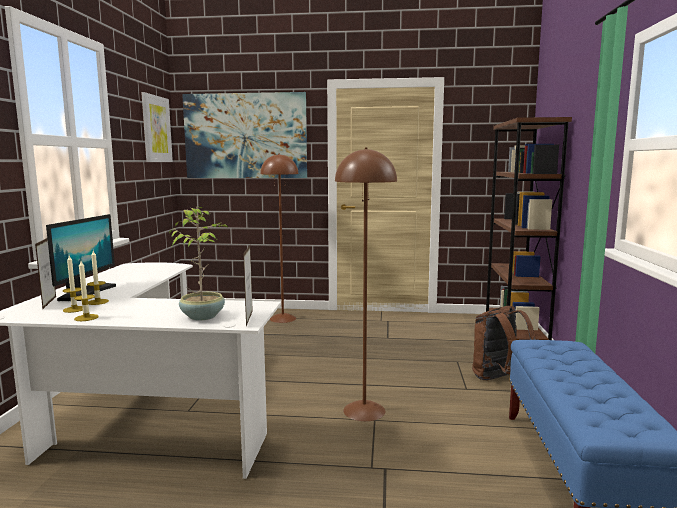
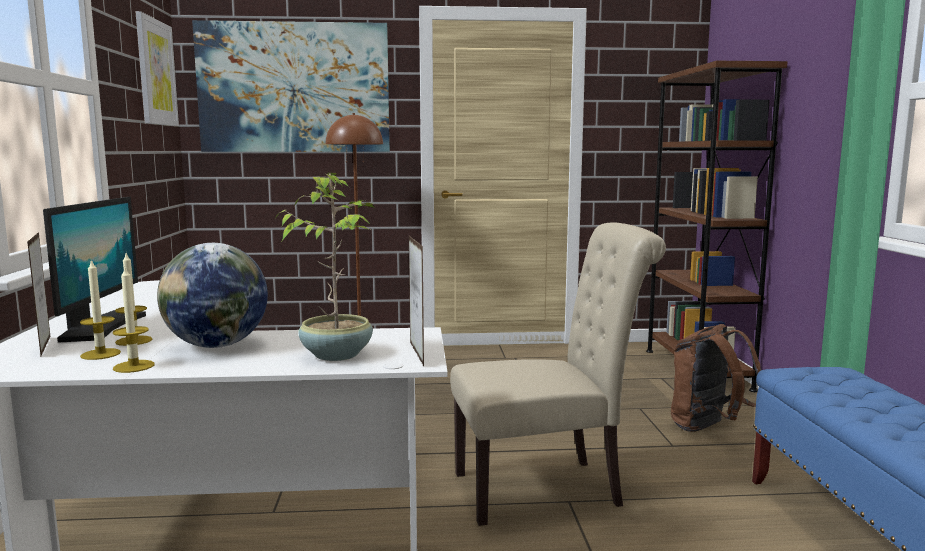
camera: 10 degrees left, 0 degrees up
brown floor lamp [335,148,397,421] -> beige chair [450,222,666,526]
none -> globe [157,243,268,348]

